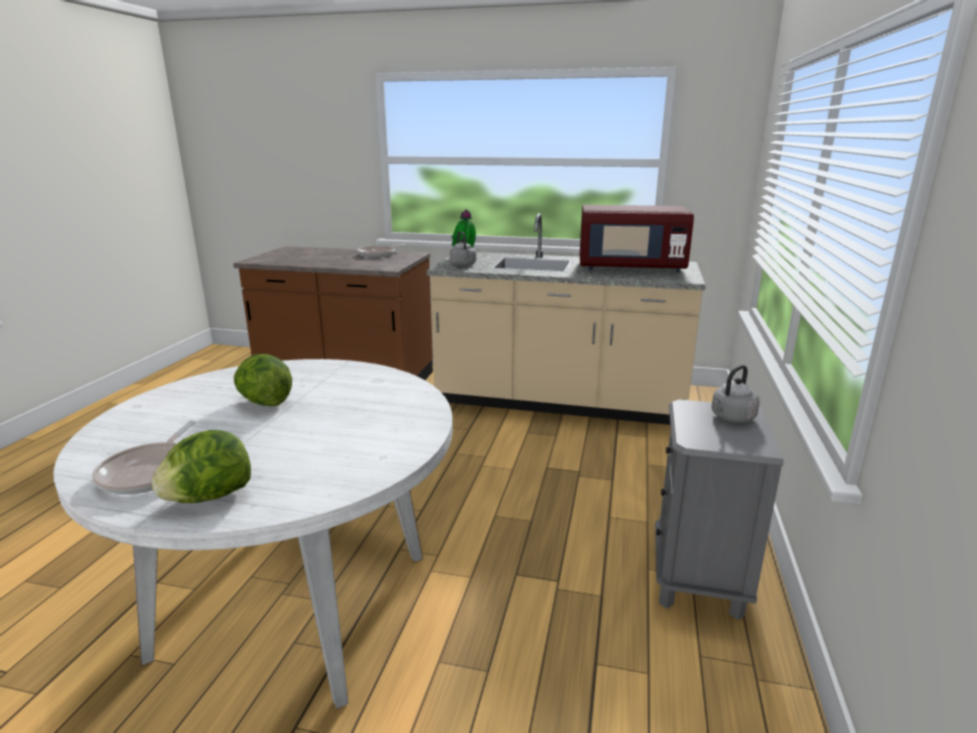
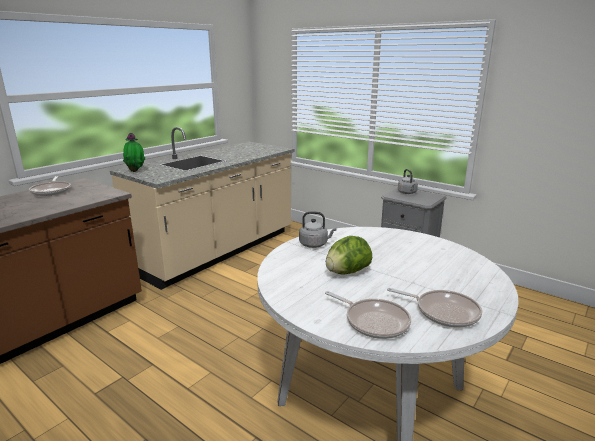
camera: 65 degrees left, 0 degrees up
lettuce [152,430,251,503] -> none
grey kettle [450,231,476,266] -> grey kettle moved to [299,211,336,248]
red microwave [580,205,694,272] -> none
none -> frying pan [325,291,411,339]

